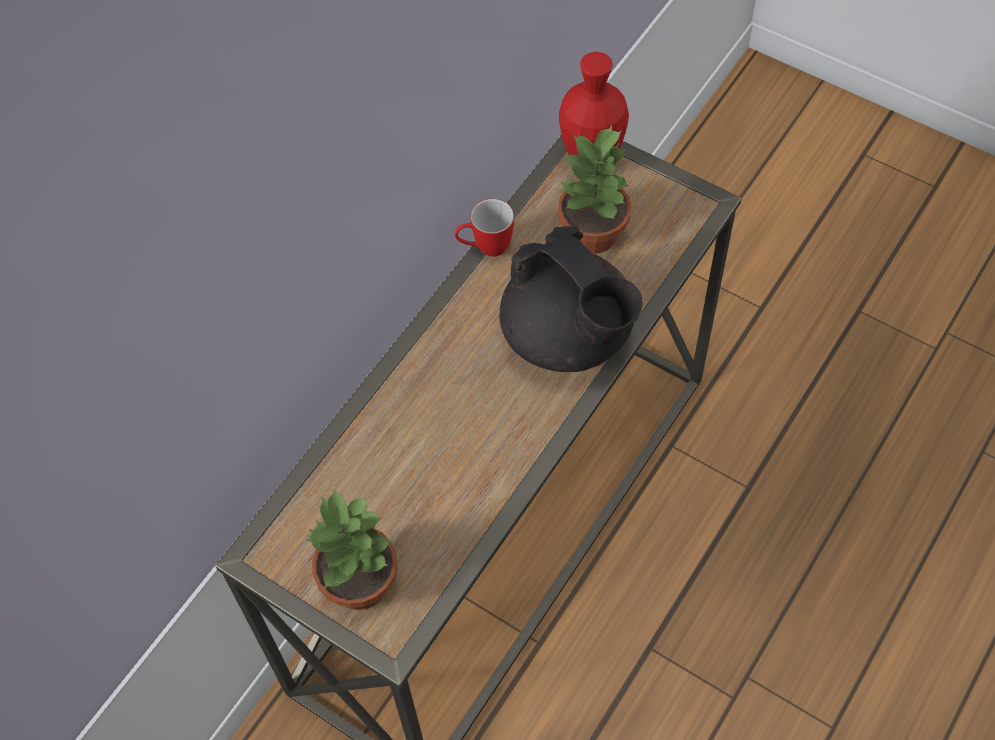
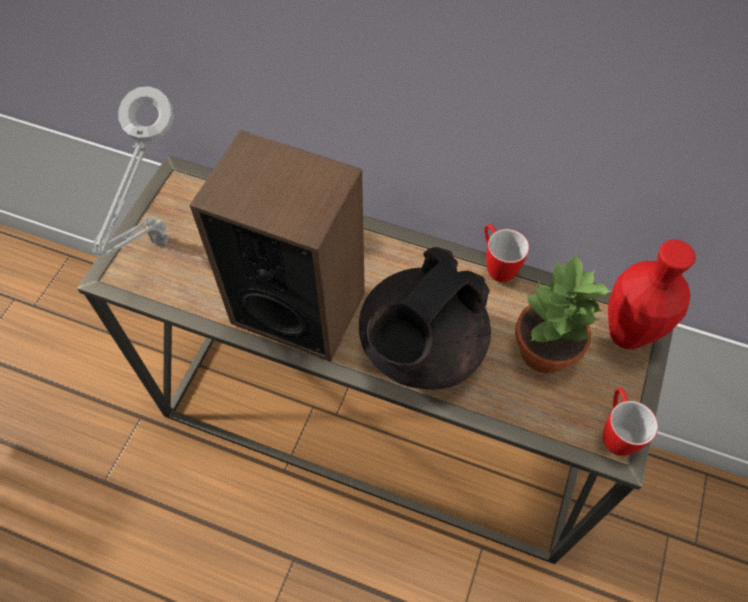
camera: 75 degrees right, 0 degrees up
potted plant [306,488,398,610] -> grey table lamp [92,86,173,255]
none -> speaker [190,130,365,362]
none -> mug [603,388,658,456]

